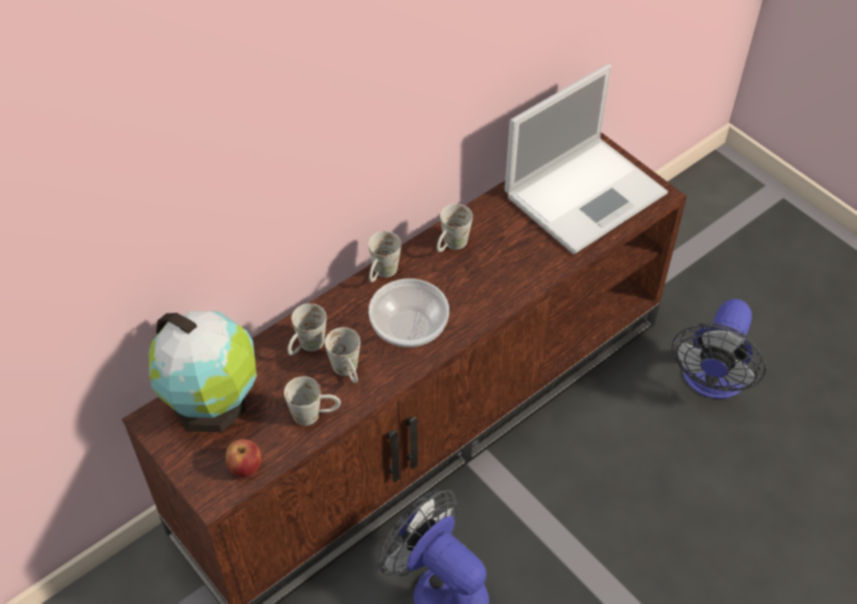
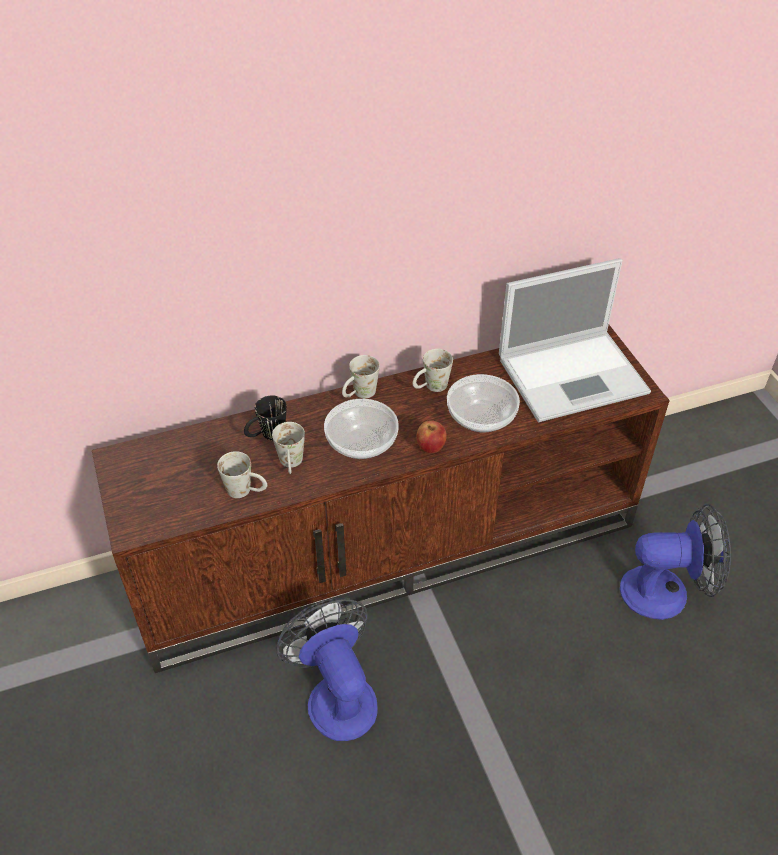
camera: 20 degrees right, 5 degrees down
globe [149,311,257,432] -> none
apple [226,439,261,477] -> apple moved to [416,420,447,453]
white mug [287,303,327,355] -> black mug [244,395,287,440]
fan [672,299,766,399] -> fan turned 135 degrees counterclockwise [620,504,731,620]
none -> bowl [447,374,520,432]

